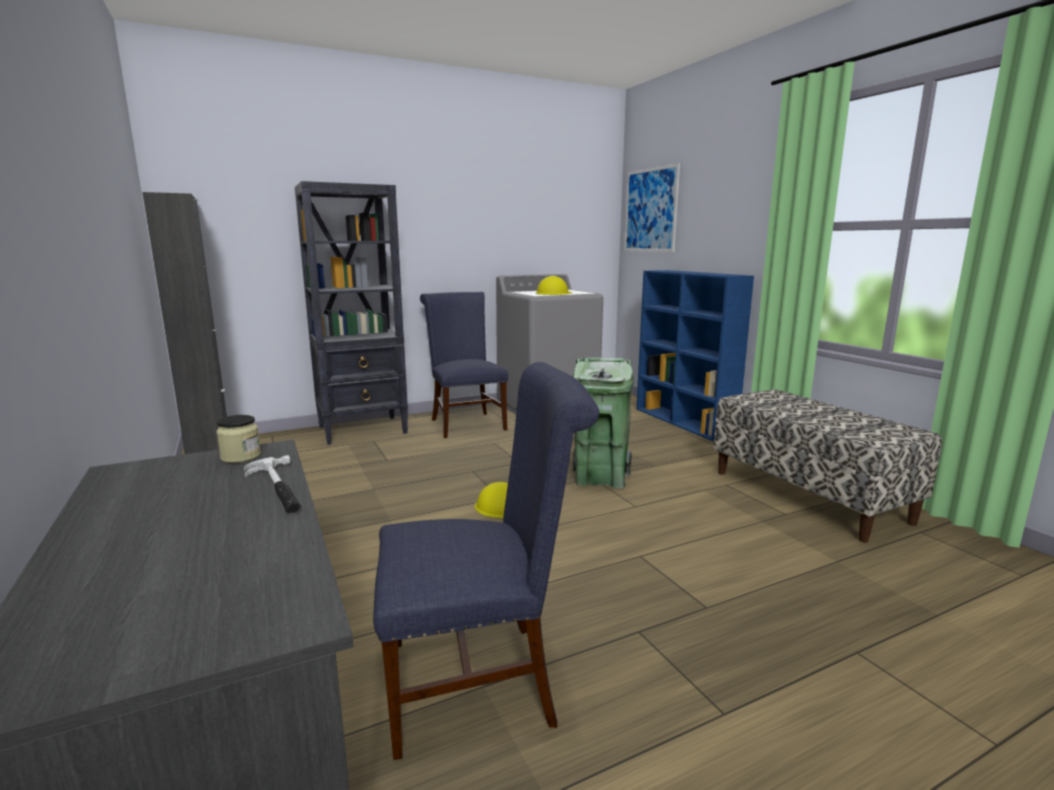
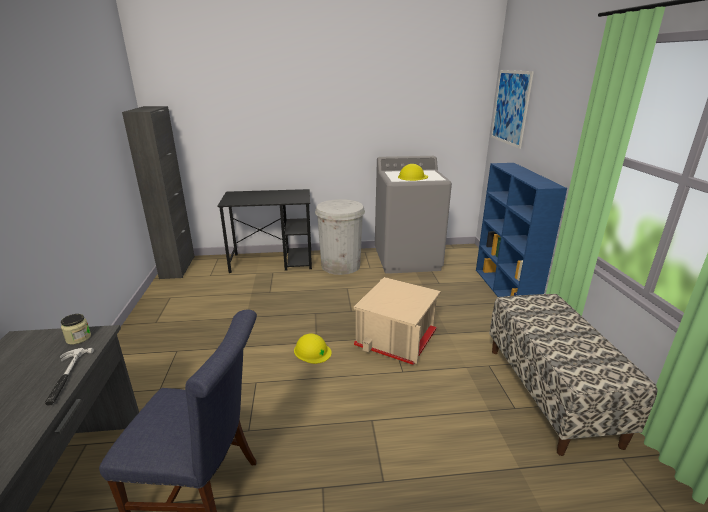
camera: 20 degrees right, 10 degrees up
black bookcase [295,181,408,445] -> black desk [217,189,312,273]
blue chair [420,292,508,438] -> white trash can [315,199,365,275]
green trash can [573,358,634,489] -> beige storage box [353,277,441,365]

